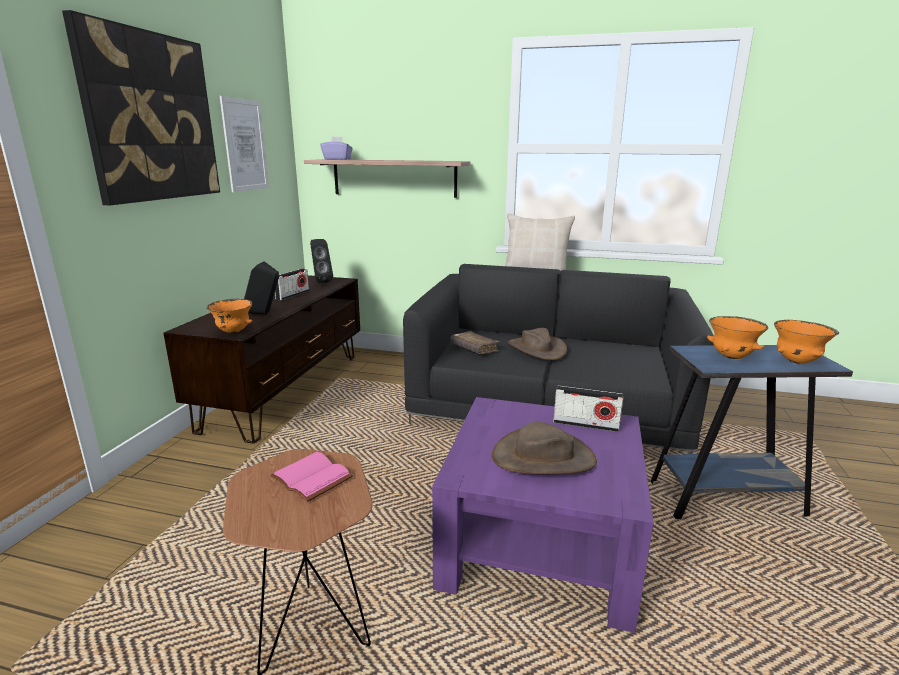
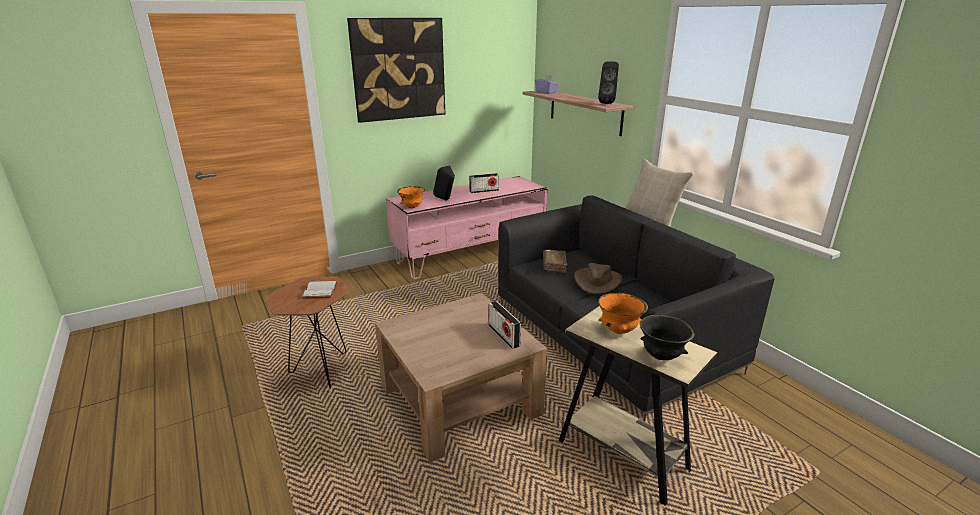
camera: 45 degrees right, 5 degrees up
brown tv stand [163,275,360,444] -> pink tv stand [386,176,548,279]
picture [220,96,269,192] -> none
pink book [270,452,353,502] -> white book [302,281,338,299]
black speaker [310,239,333,283] -> black speaker moved to [598,61,619,104]
purple coffee table [432,397,654,633] -> brown coffee table [375,293,547,463]
brown hat [492,422,597,474] -> none
blue side table [651,345,853,519] -> beige side table [559,306,717,506]
orange bowl [774,320,839,364] -> black bowl [640,315,695,360]

